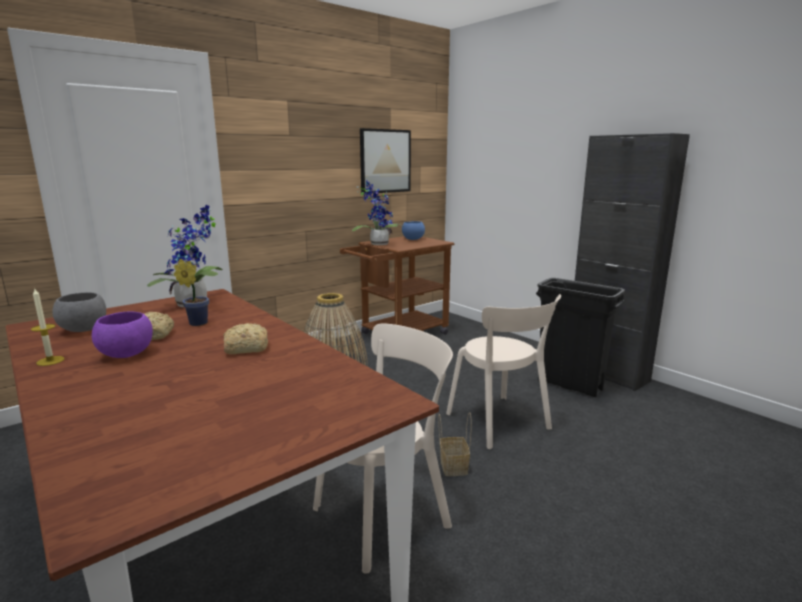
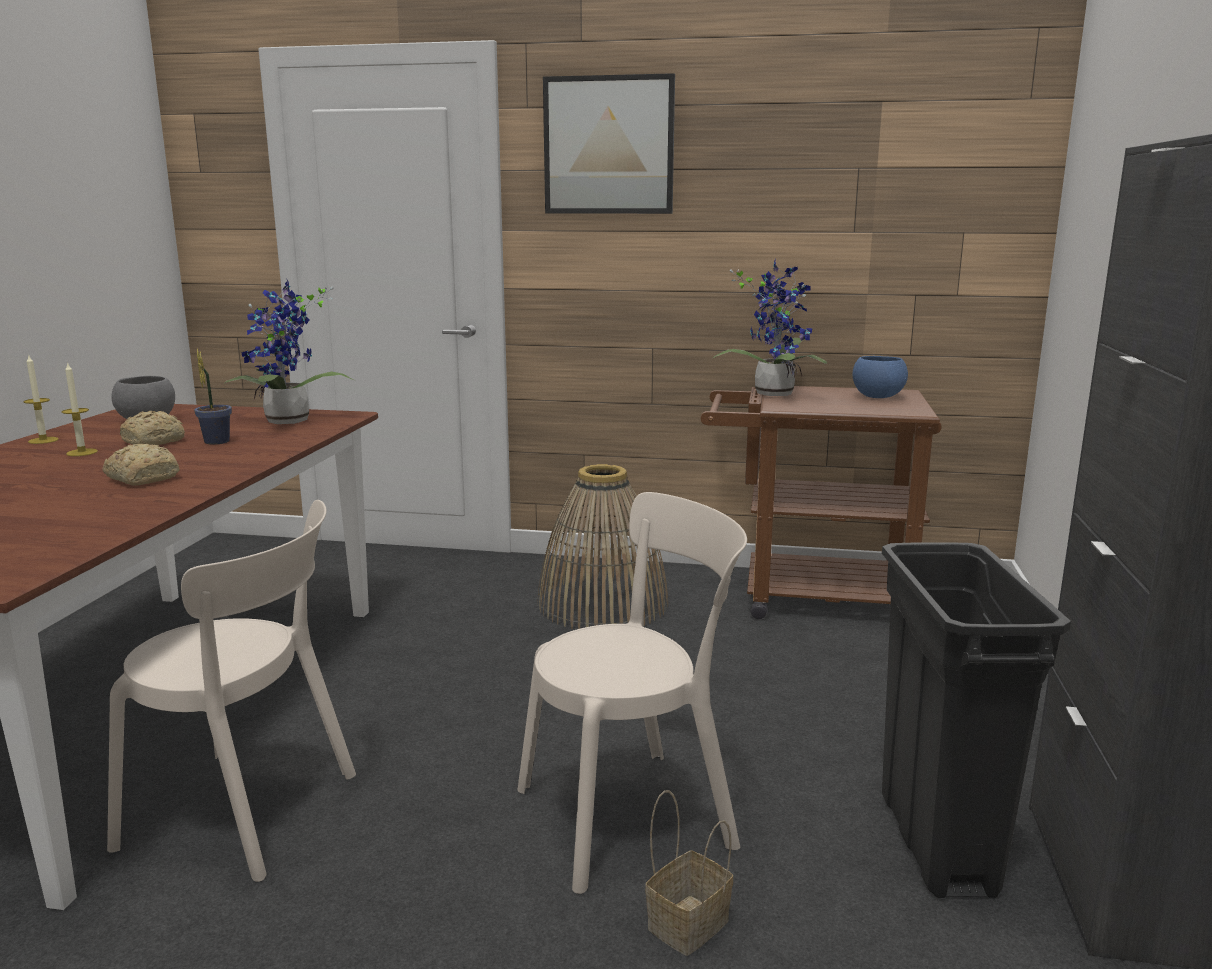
camera: 50 degrees right, 0 degrees up
purple bowl [92,312,153,358] -> candle [62,362,98,456]
picture [360,128,411,194] -> picture moved to [543,73,675,214]
basket [438,412,472,476] -> basket moved to [645,790,733,956]
beige chair [446,294,561,449] -> beige chair turned 135 degrees counterclockwise [517,492,747,894]

